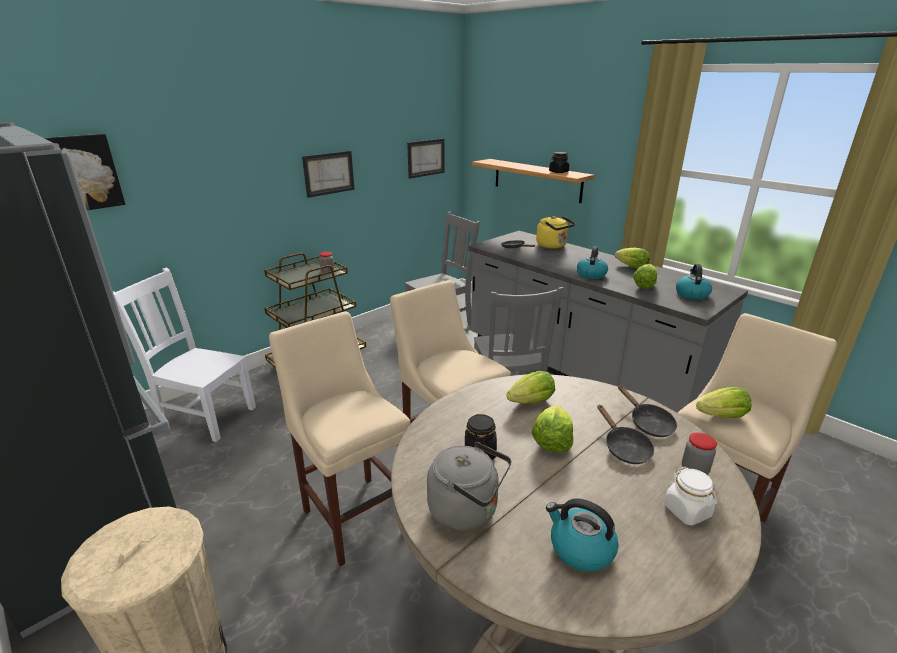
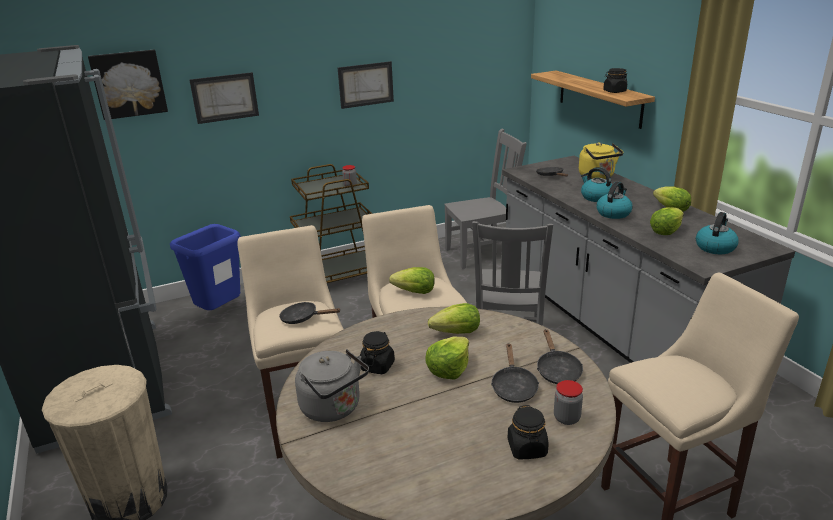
camera: 20 degrees right, 0 degrees up
white chair [113,268,256,442] -> blue trash can [170,224,241,310]
picture [407,138,445,179] -> picture moved to [189,72,259,124]
kettle [546,498,618,572] -> kettle moved to [581,167,615,202]
white jar [664,467,717,525] -> black jar [508,405,549,459]
lettuce [696,387,752,418] -> lettuce moved to [389,267,435,294]
none -> black frying pan [279,302,340,324]

